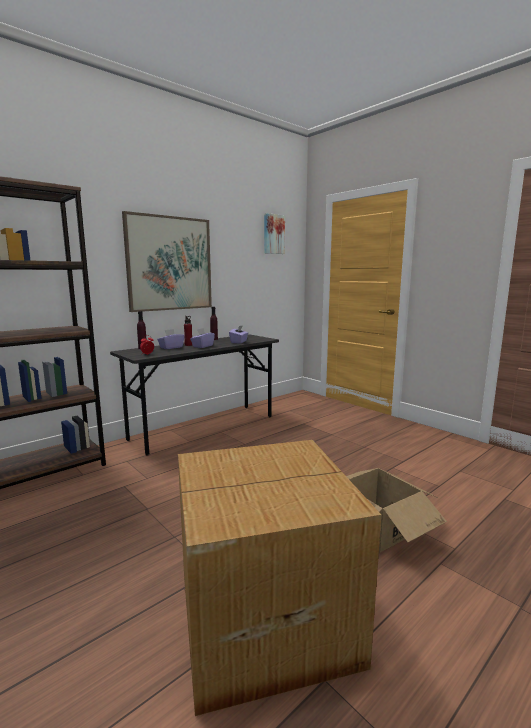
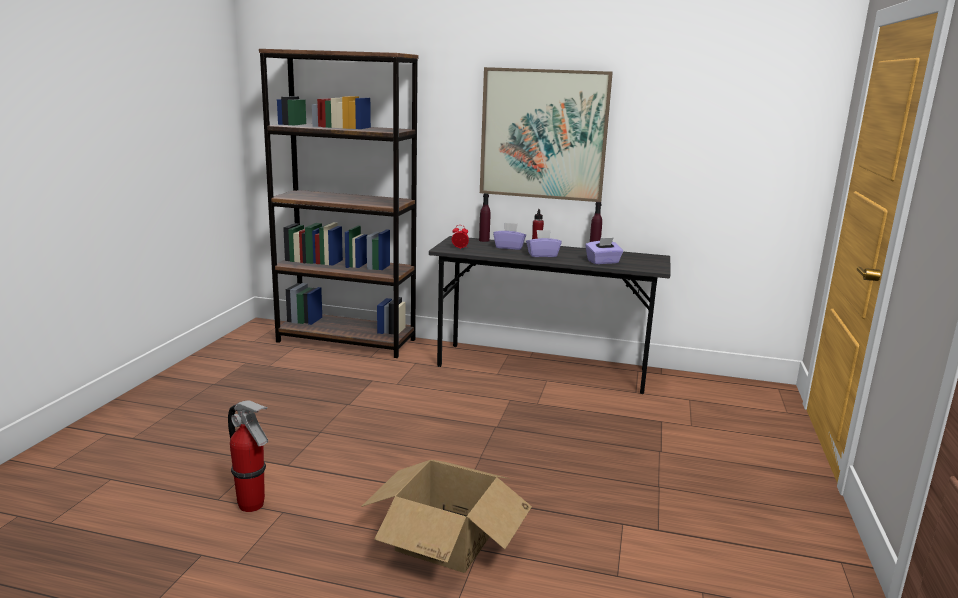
camera: 55 degrees right, 5 degrees up
cardboard box [178,440,381,716] -> fire extinguisher [228,400,268,512]
picture [264,213,285,254] -> none

